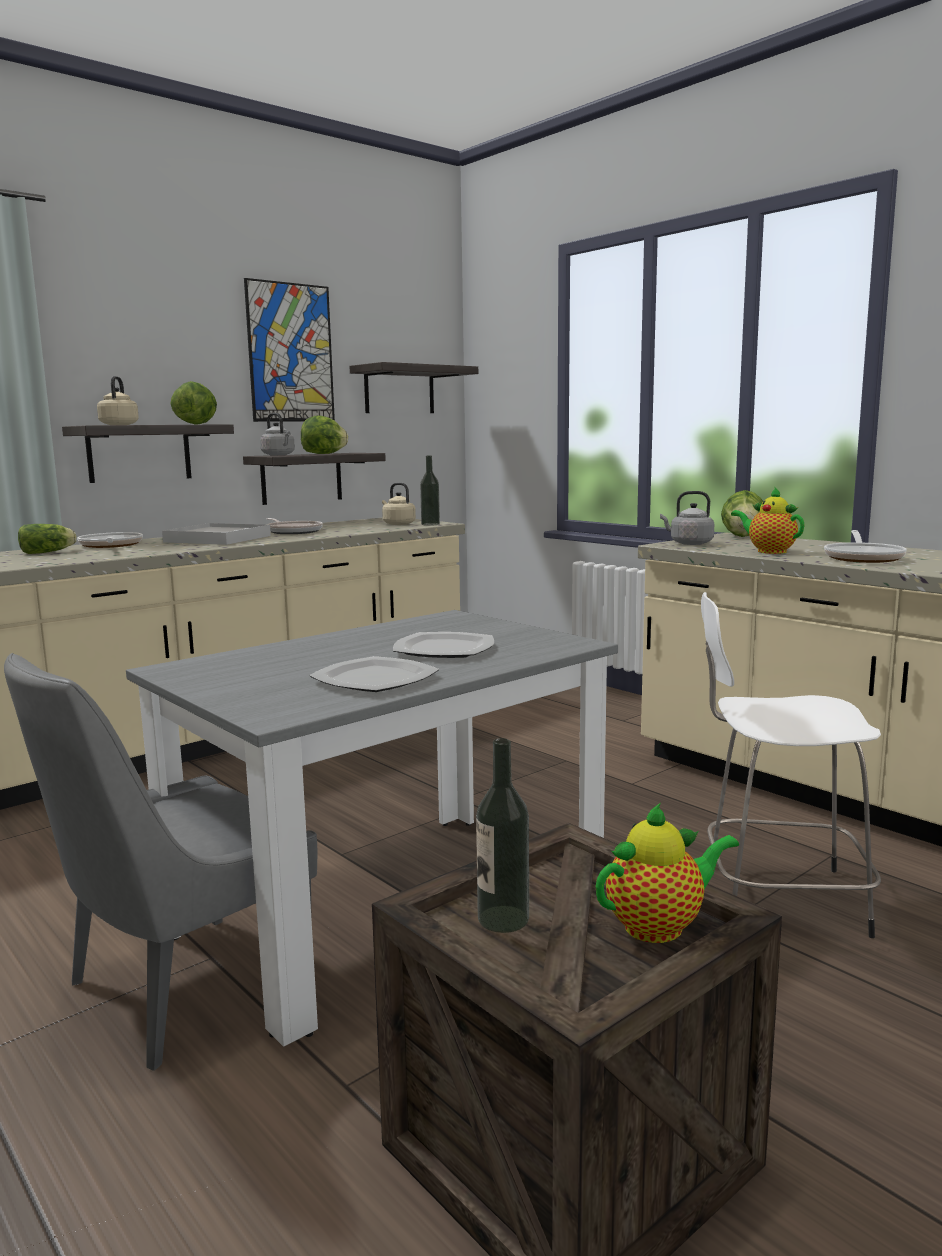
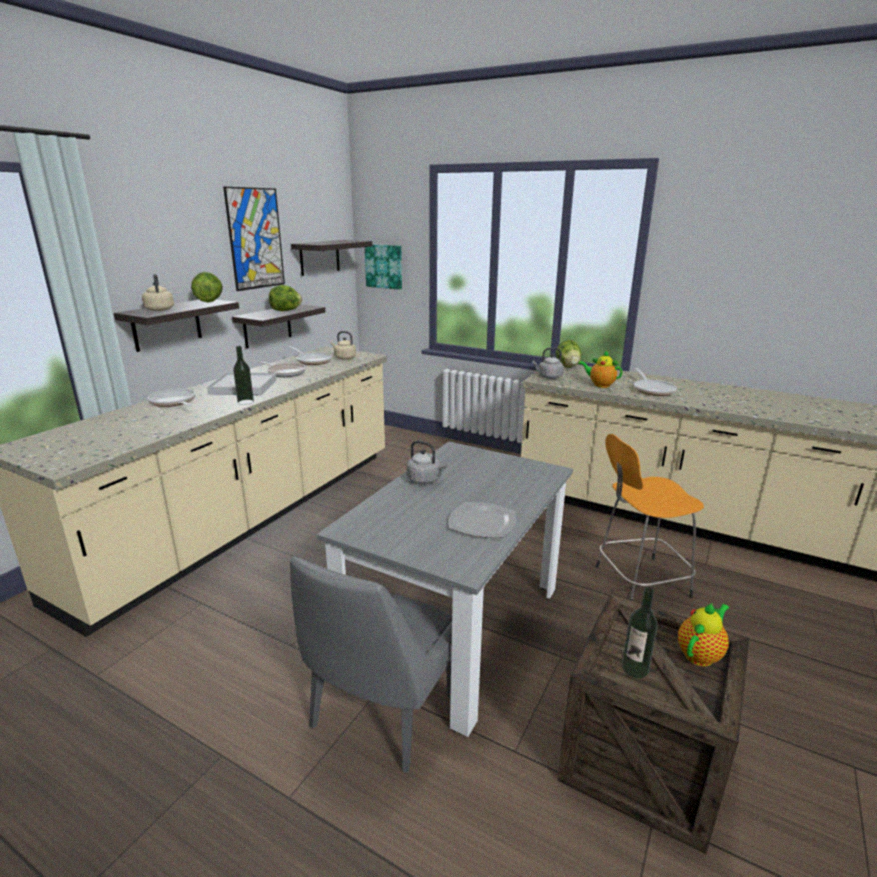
camera: 20 degrees left, 10 degrees up
lettuce [18,524,77,554] -> none
grey kettle [260,413,295,455] -> grey kettle moved to [406,440,447,484]
plate [393,632,494,658] -> none
bottle [420,456,440,526] -> bottle moved to [233,346,254,405]
white stool [701,592,881,938] -> orange stool [596,434,704,600]
none -> frying pan [289,346,332,365]
none -> picture [365,244,402,290]

